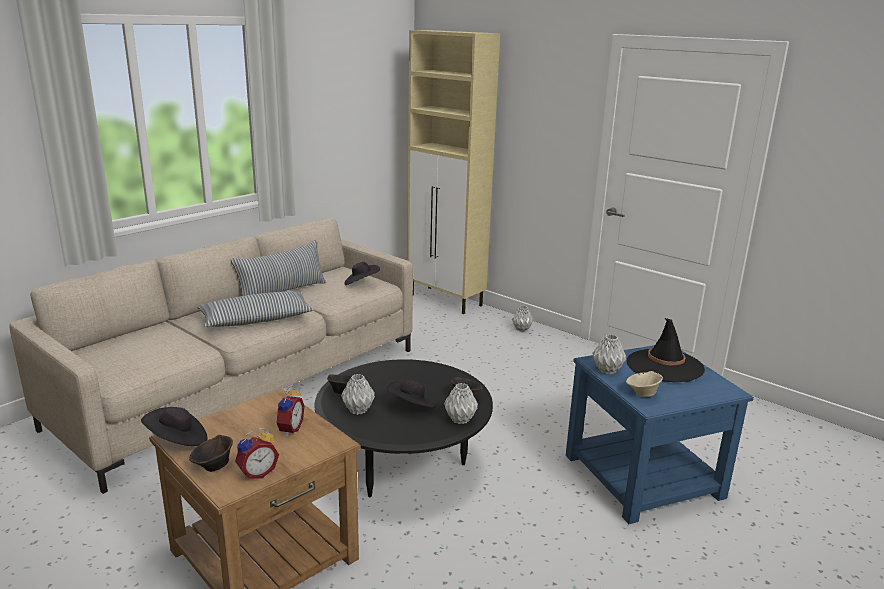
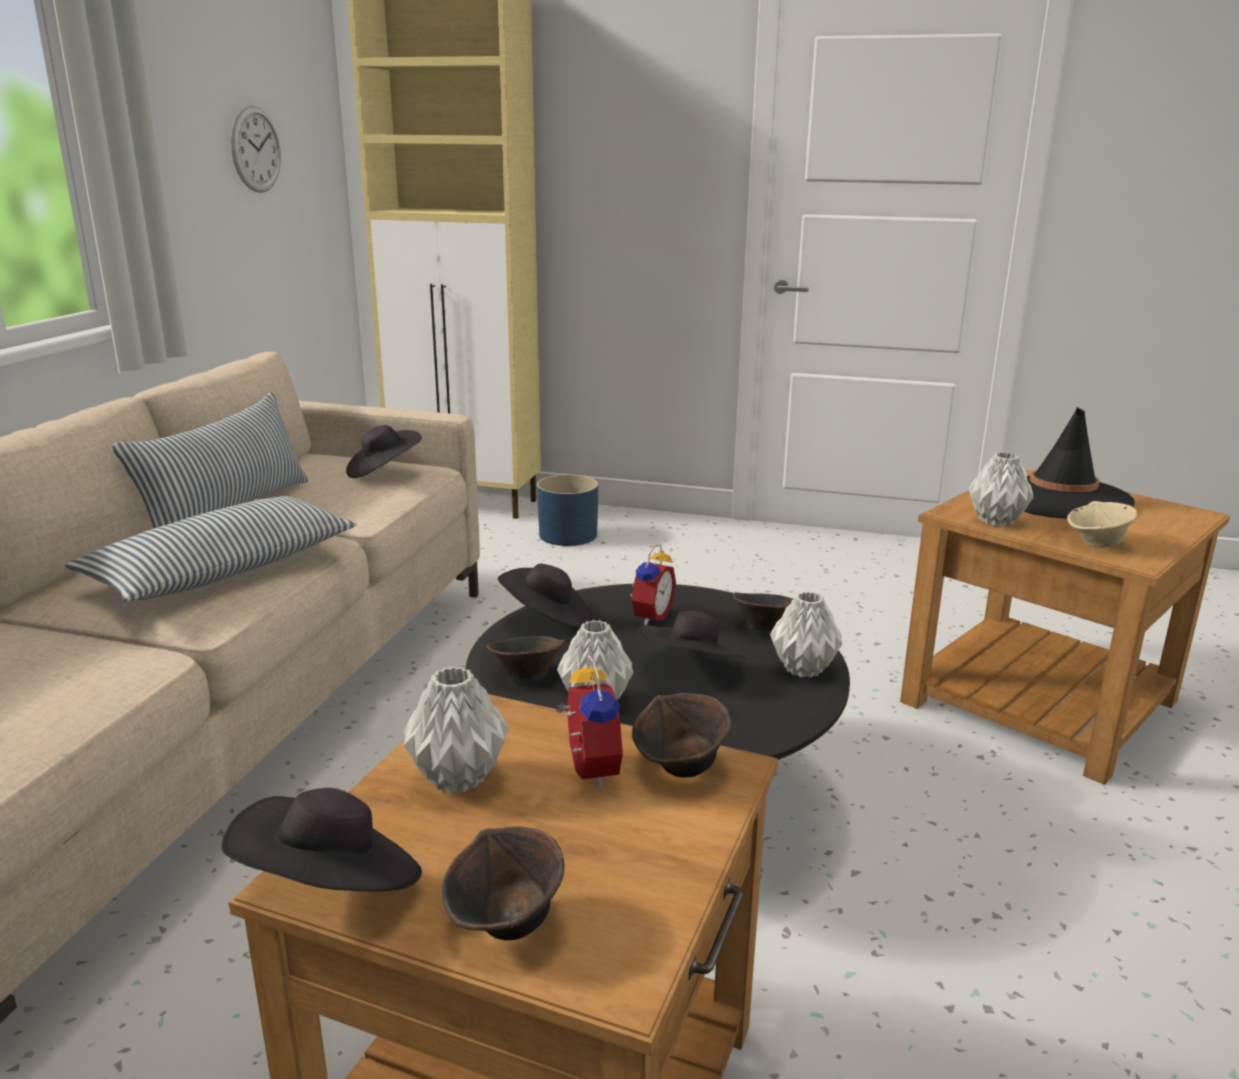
camera: 25 degrees left, 0 degrees up
alarm clock [235,428,279,480] -> alarm clock moved to [627,544,676,625]
grey vase [512,306,533,332] -> grey vase moved to [403,666,508,793]
blue side table [566,345,754,524] -> brown side table [900,470,1230,785]
none -> wall clock [231,105,281,193]
none -> black hat [498,564,593,628]
none -> blue planter [537,474,598,546]
none -> brown bowl [632,693,732,778]

